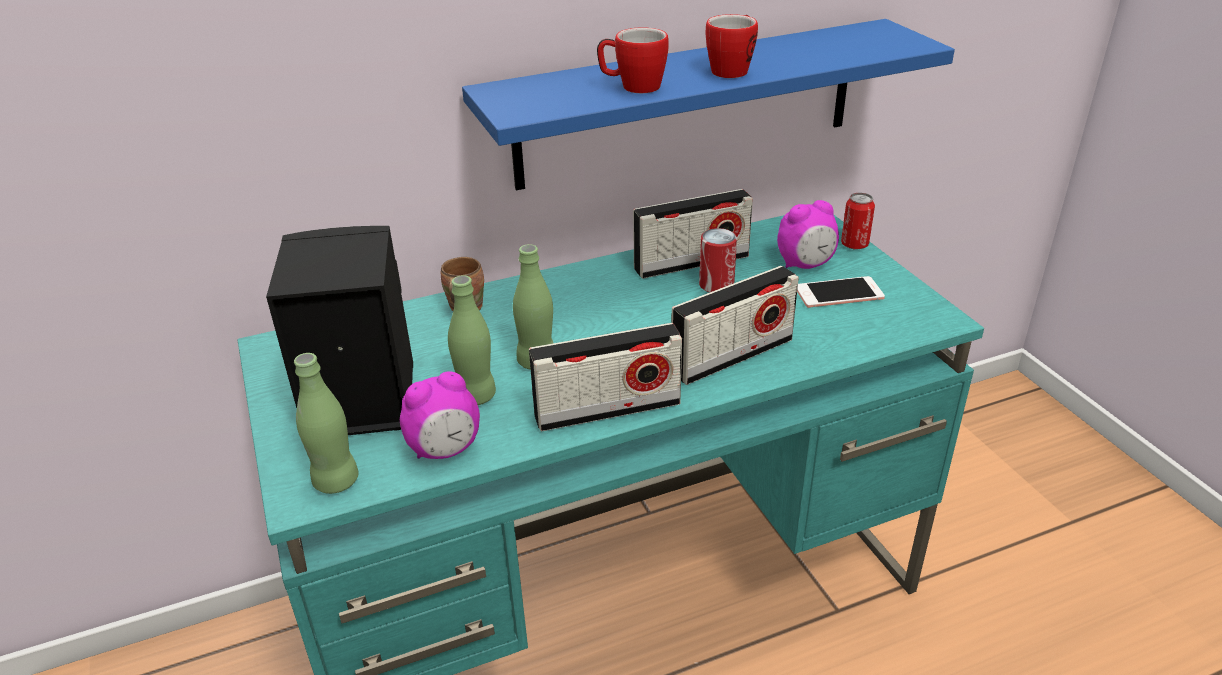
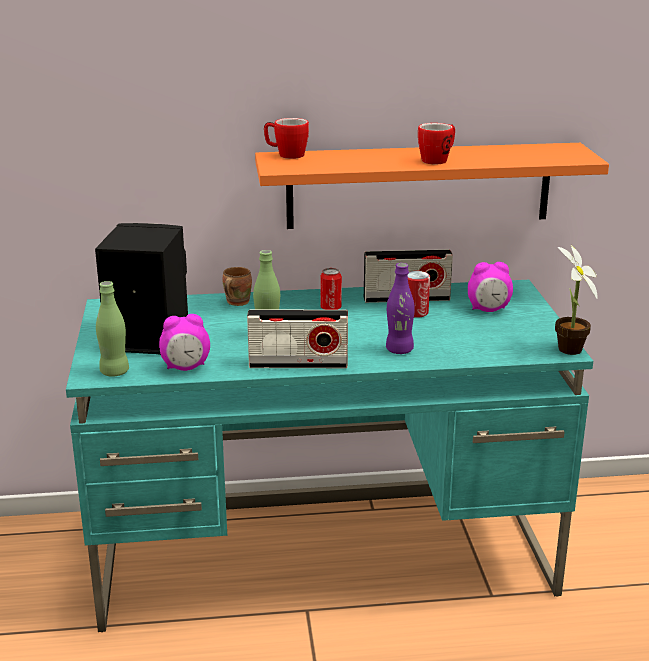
camera: 15 degrees right, 10 degrees down
green bottle [448,275,496,405] -> none
blue shelf [462,19,955,190] -> orange shelf [255,143,609,229]
mug [597,27,669,93] -> mug moved to [264,118,309,159]
radio [671,266,799,385] -> purple bottle [386,263,415,354]
phone [797,276,885,308] -> none
can [841,193,875,249] -> can moved to [320,268,342,310]
none -> potted plant [555,245,598,355]

